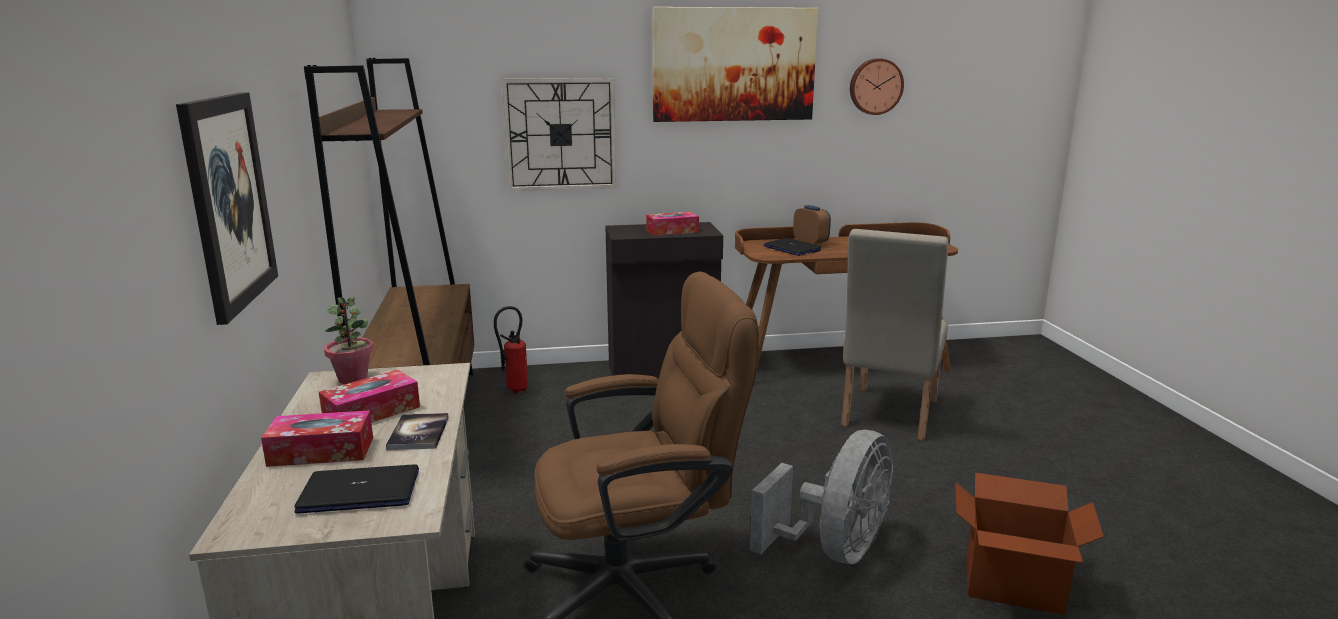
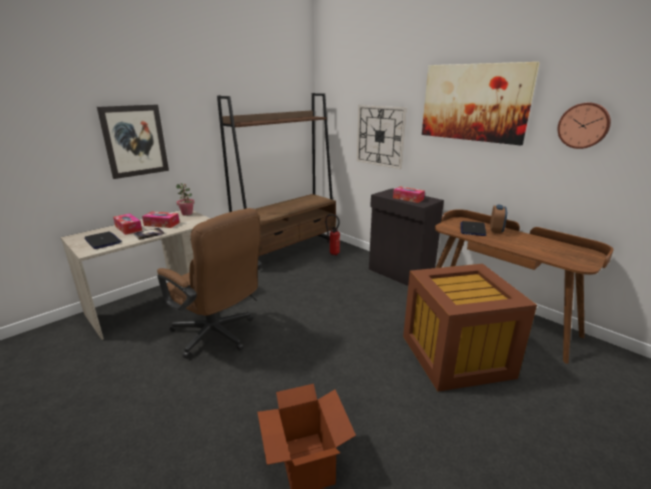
camera: 55 degrees right, 5 degrees up
grey fan [750,430,893,564] -> none
beige chair [841,229,949,441] -> brown storage box [403,264,537,392]

